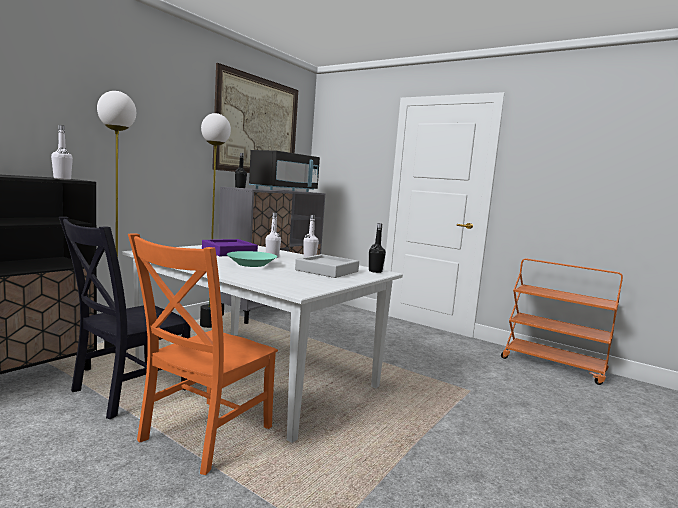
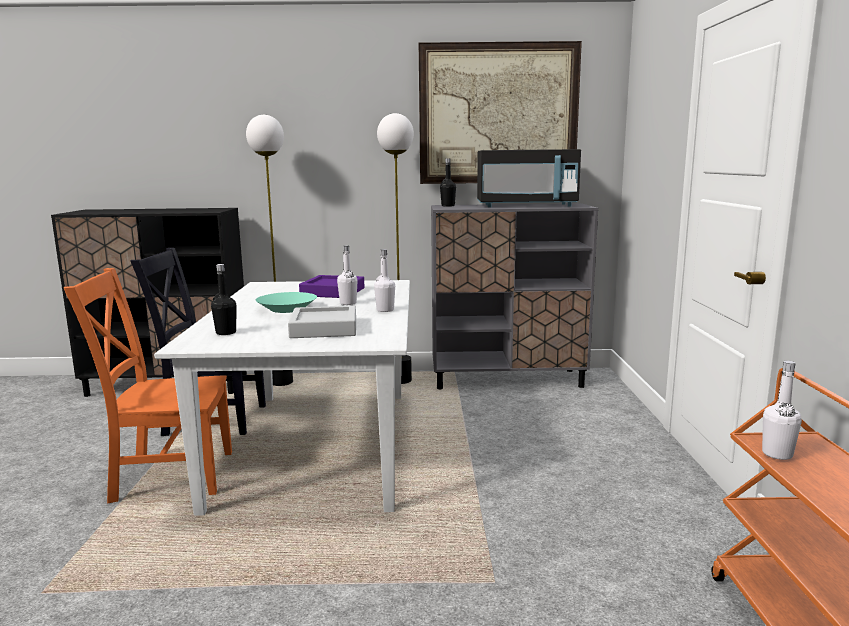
camera: 55 degrees right, 5 degrees up
white bottle [51,125,73,180] -> white bottle moved to [762,360,802,460]
black bottle [369,223,386,273] -> black bottle moved to [211,264,236,335]

